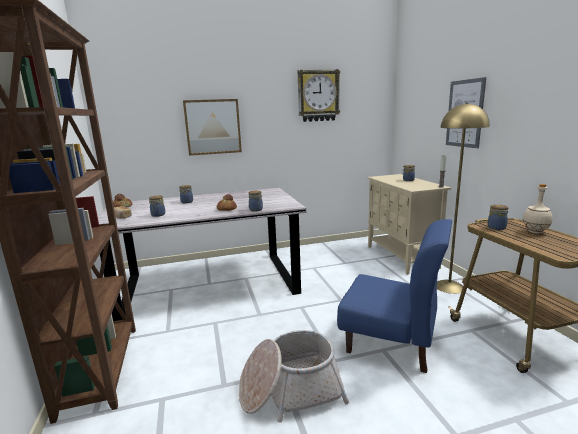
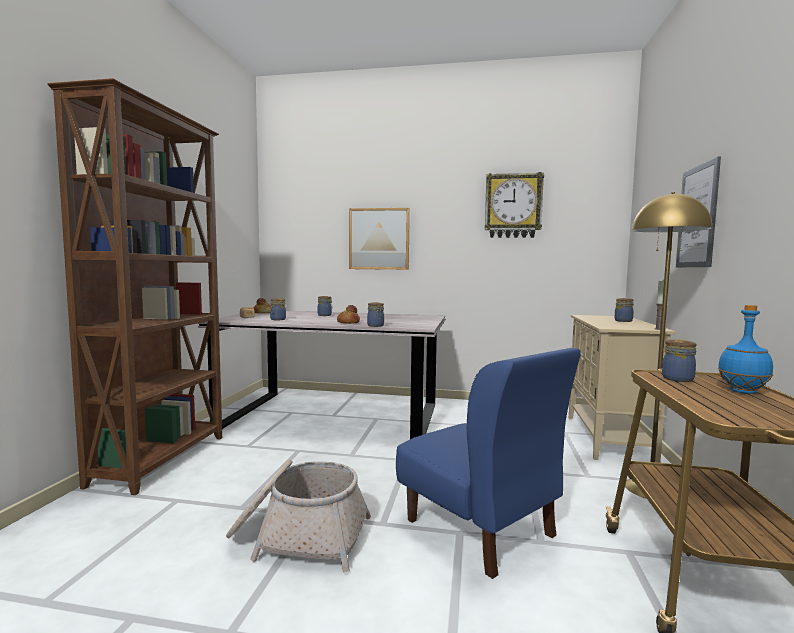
camera: 25 degrees right, 10 degrees down
beige bottle [523,184,553,233] -> blue bottle [718,305,773,394]

